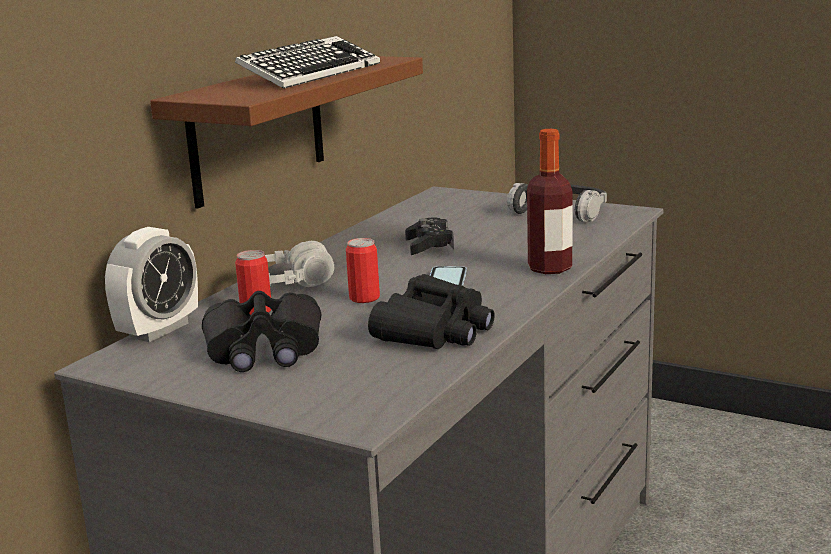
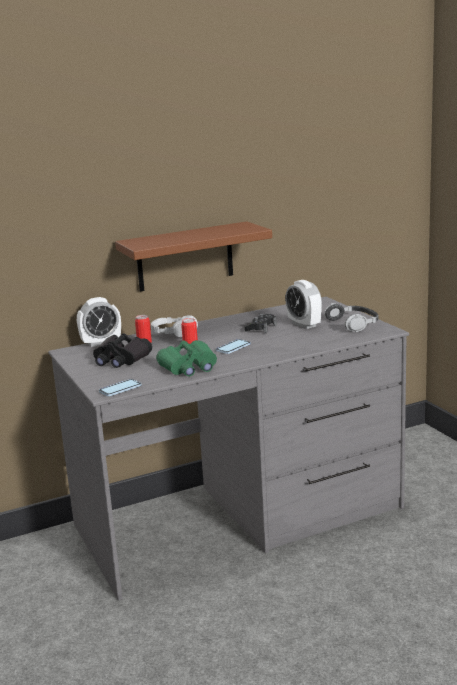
camera: 35 degrees right, 0 degrees up
keyboard [235,36,380,89] -> none
black binoculars [368,274,495,349] -> green binoculars [156,340,217,376]
bottle [527,129,573,274] -> none
none -> phone [99,379,141,396]
none -> alarm clock [285,280,322,329]

